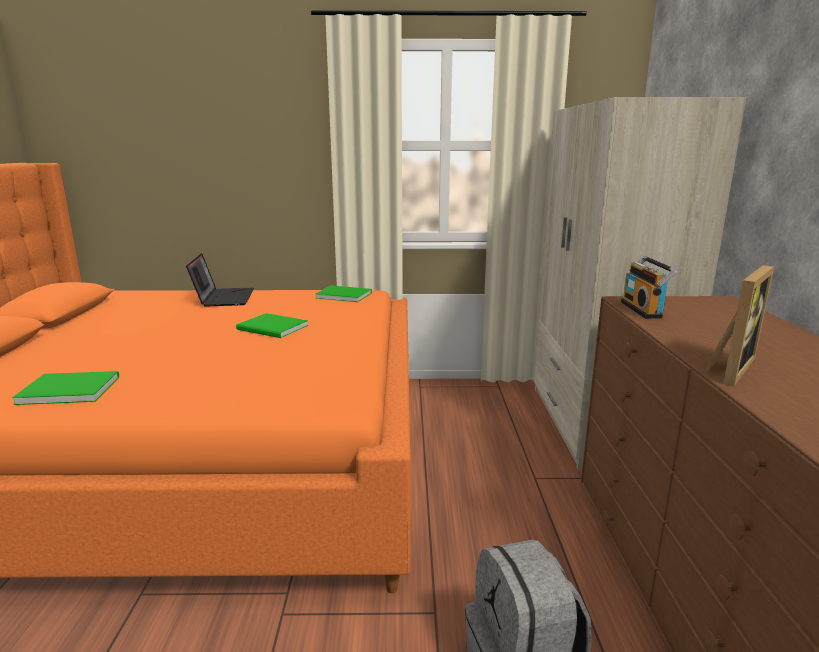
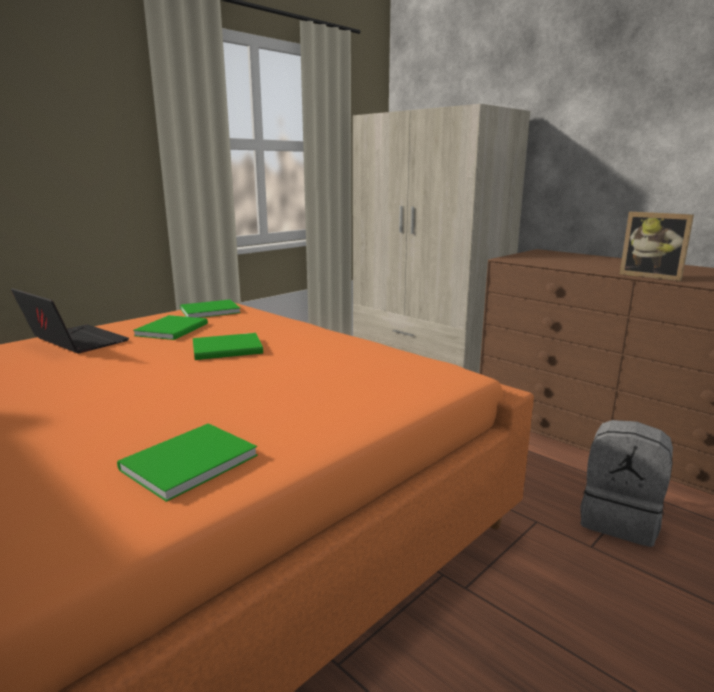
camera: 45 degrees left, 0 degrees up
radio [621,256,677,319] -> none
picture frame [705,265,774,386] -> picture frame turned 135 degrees clockwise [620,212,694,281]
none -> green book [133,315,208,340]

